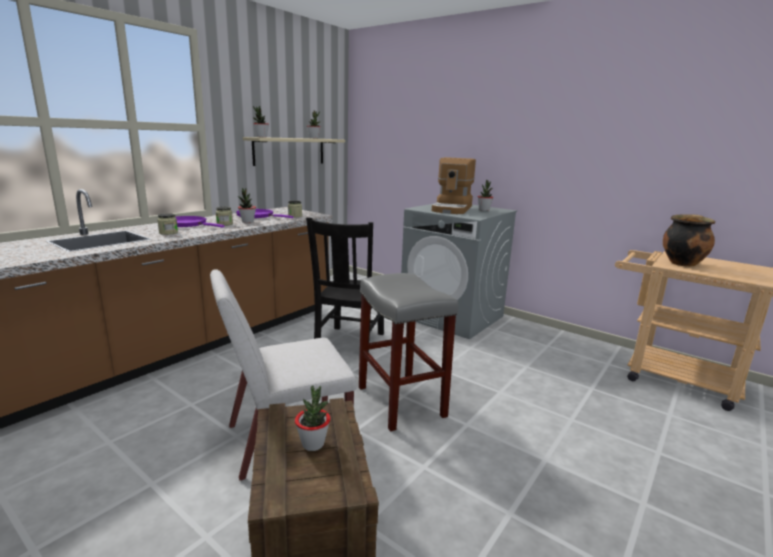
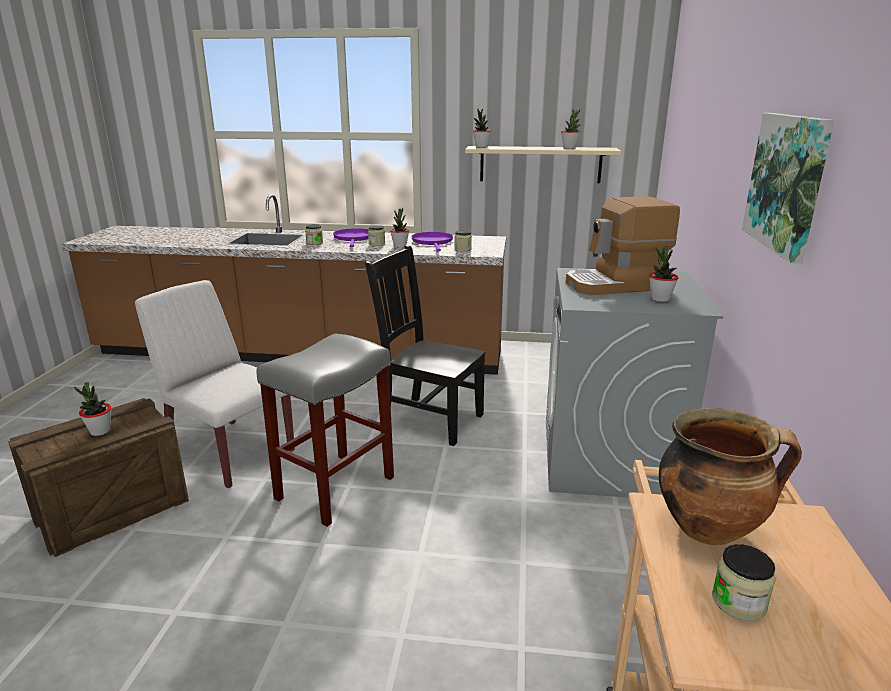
camera: 60 degrees right, 5 degrees up
black chair [306,217,384,362] -> black chair turned 45 degrees clockwise [365,245,486,446]
none -> jar [712,544,776,621]
none -> picture [742,113,834,263]

